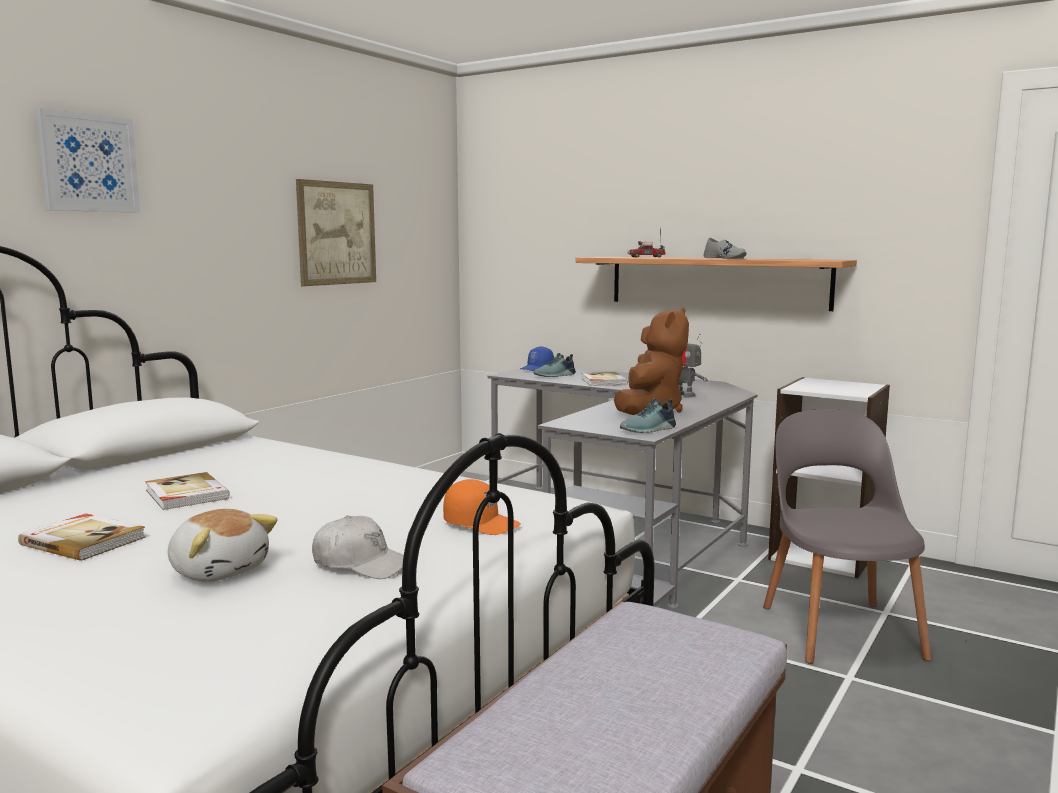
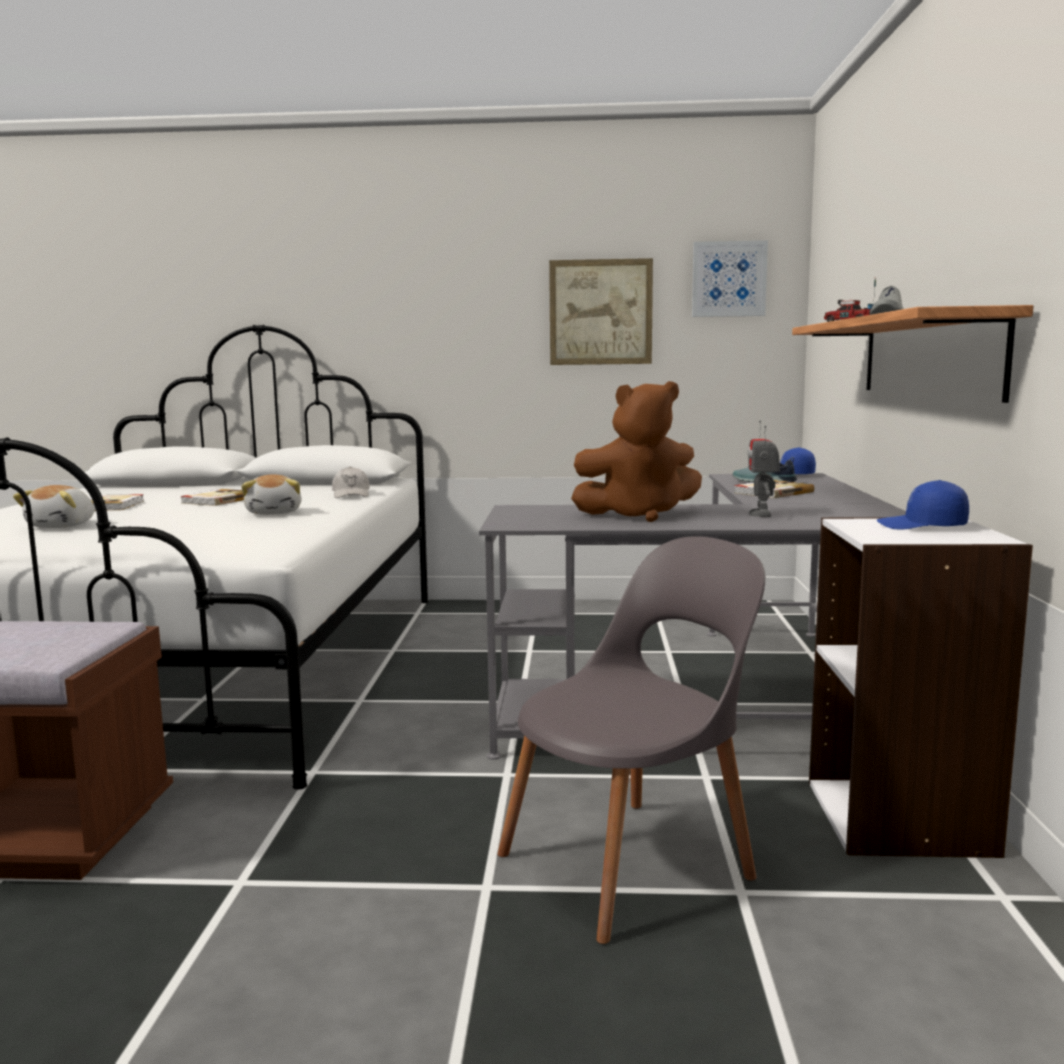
camera: 60 degrees right, 0 degrees up
picture [36,108,140,213] -> picture moved to [692,240,768,317]
white cap [312,516,404,579] -> white cap moved to [332,466,369,498]
orange cap [443,479,521,535] -> none
shoe [620,398,676,433] -> none
none -> plush toy [241,474,301,515]
none -> blue cap [877,480,969,529]

